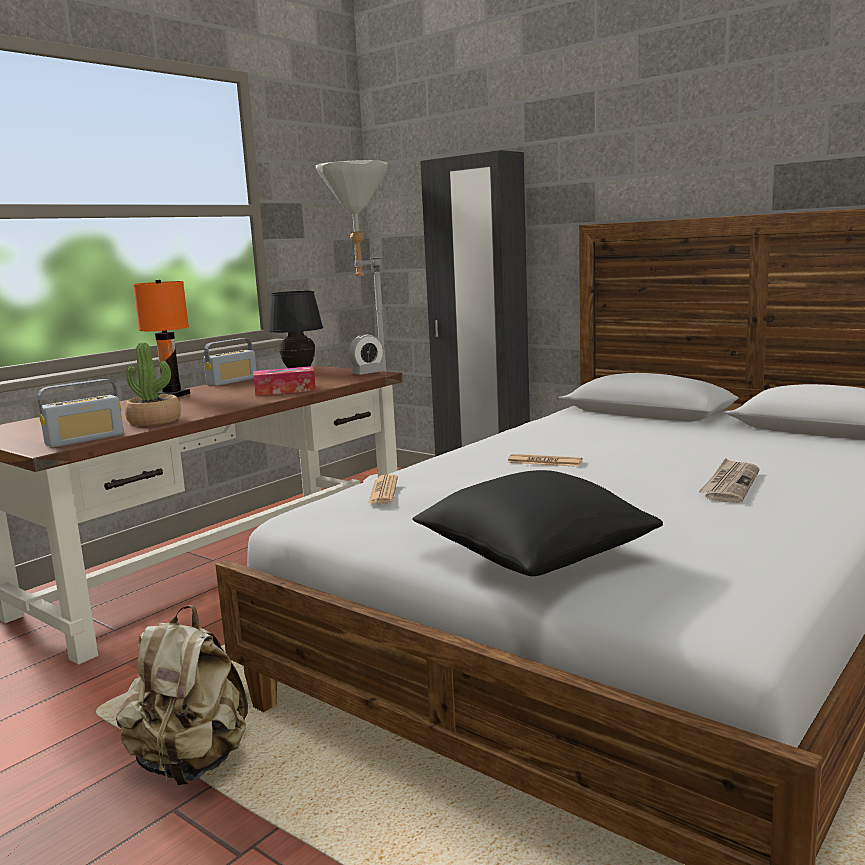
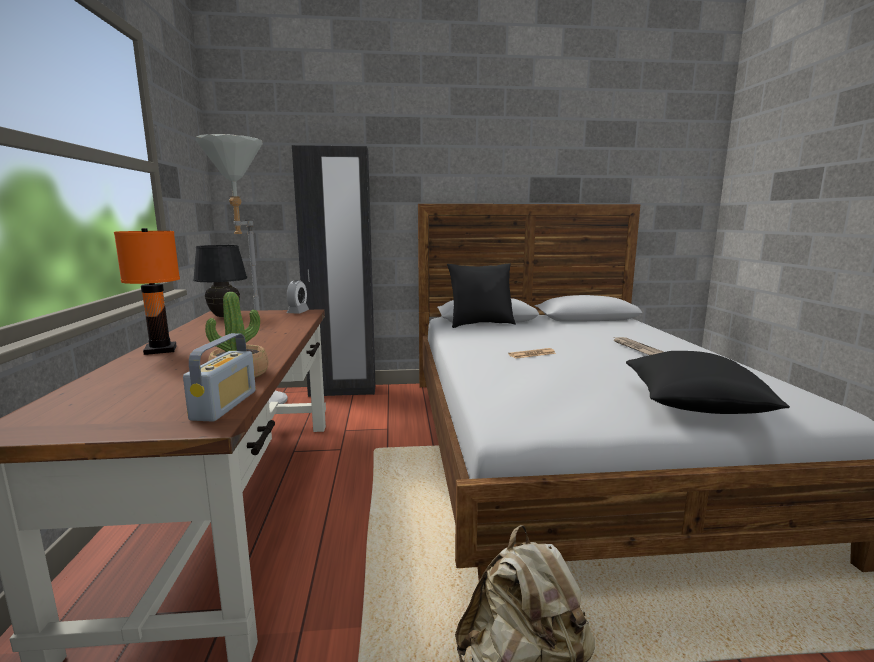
camera: 45 degrees left, 0 degrees up
radio [203,338,257,386] -> none
tissue box [253,366,316,396] -> none
newspaper [368,474,398,504] -> none
none -> black pillow [447,263,516,328]

